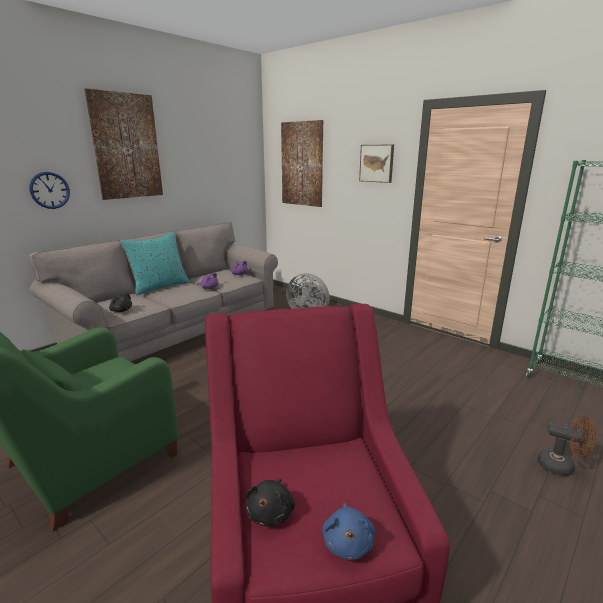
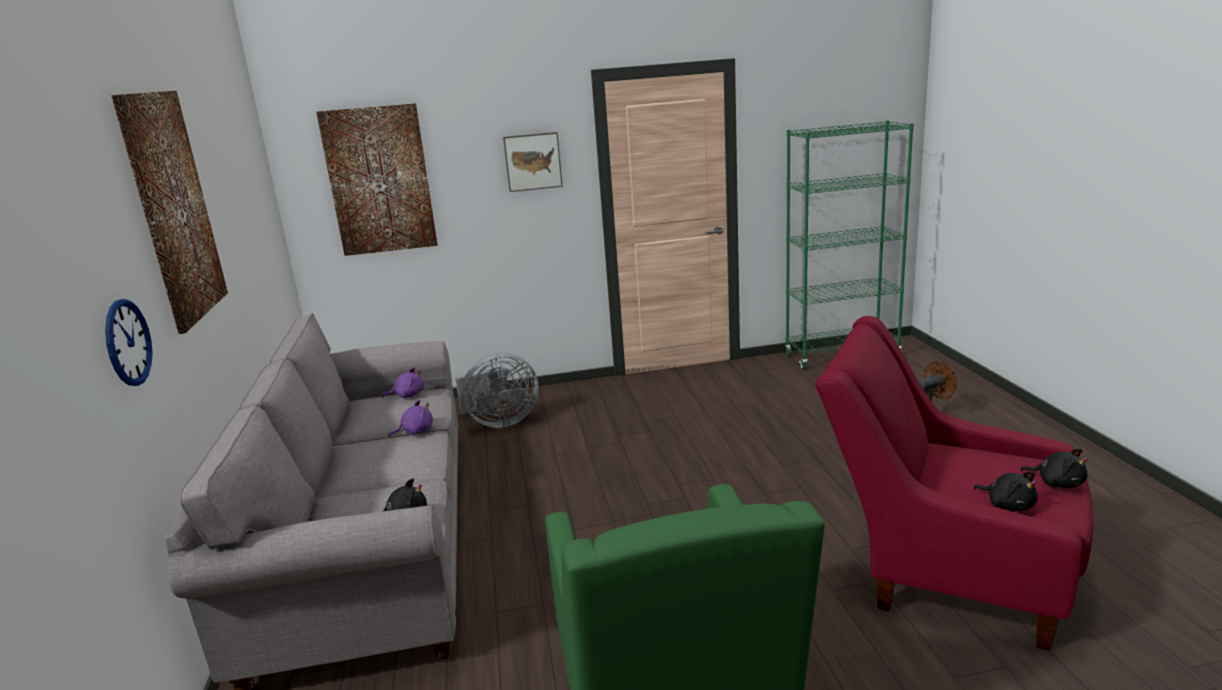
camera: 50 degrees left, 0 degrees up
turquoise pillow [120,233,189,295] -> none
blue plush toy [322,503,375,560] -> black plush toy [1020,449,1088,488]

